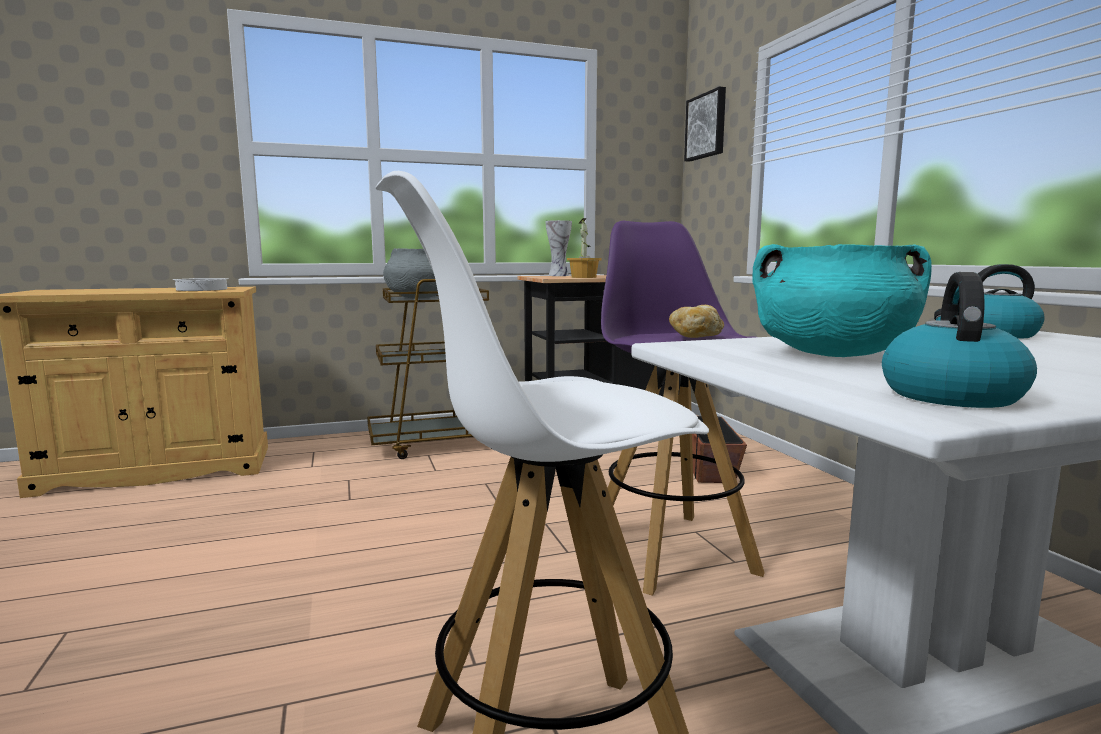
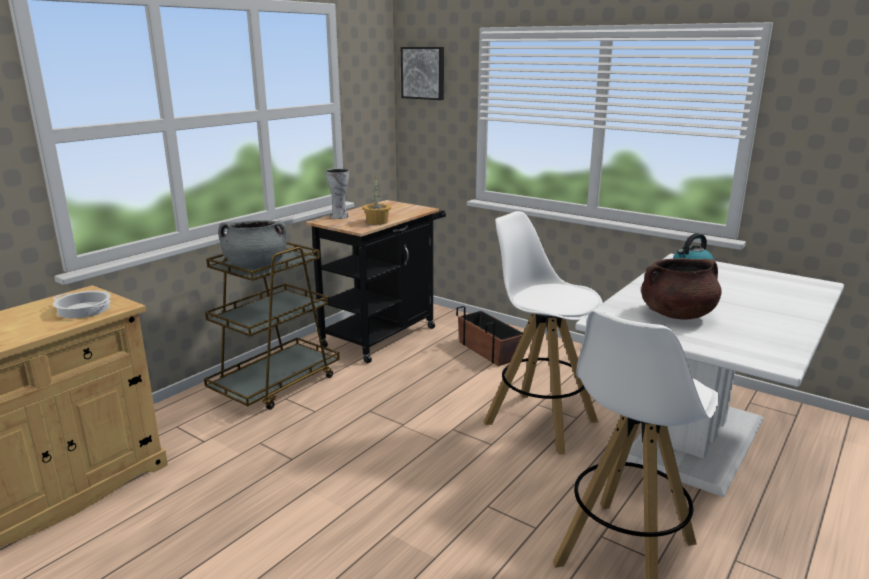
camera: 35 degrees left, 10 degrees up
purple stool [601,221,765,596] -> white stool [484,211,603,455]
bread [669,305,724,338] -> none
turquoise cooking pot [753,244,932,357] -> brown cooking pot [641,258,722,319]
kettle [882,272,1037,408] -> none

